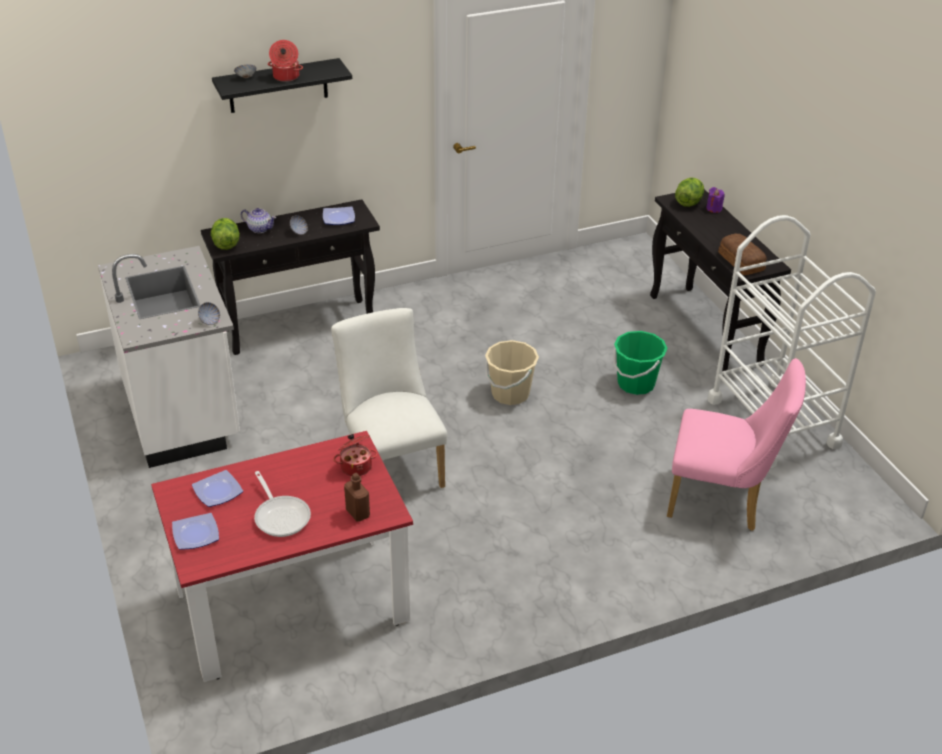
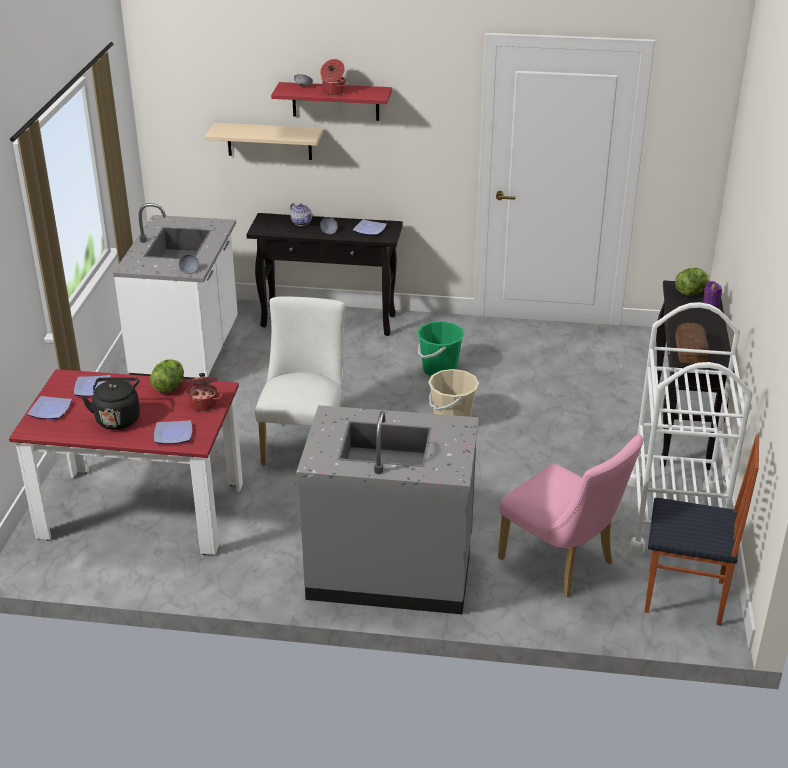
camera: 30 degrees right, 5 degrees down
lettuce [211,218,240,250] -> lettuce moved to [150,359,184,393]
black shelf [212,58,352,113] -> red shelf [271,82,392,121]
frying pan [254,471,311,537] -> black kettle [82,377,140,430]
brown bottle [344,473,370,522] -> plate [154,420,192,444]
green bucket [613,331,668,395] -> green bucket moved to [417,321,465,376]
none -> beige shelf [205,123,324,160]
none -> grey counter [296,405,479,614]
none -> chair [644,434,759,626]

